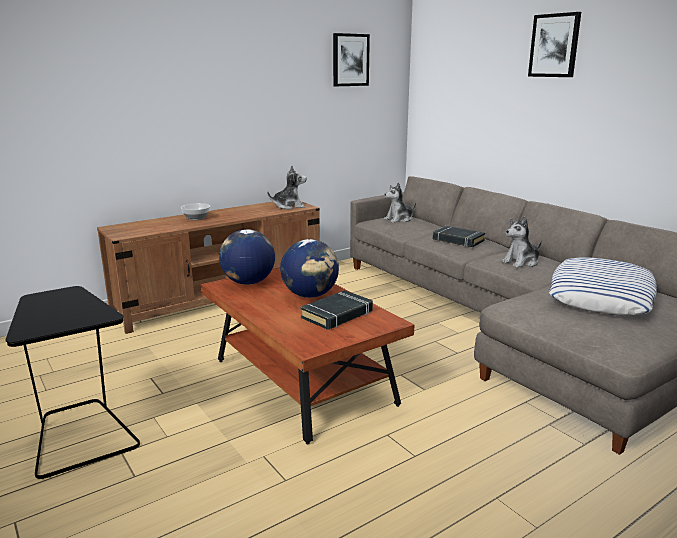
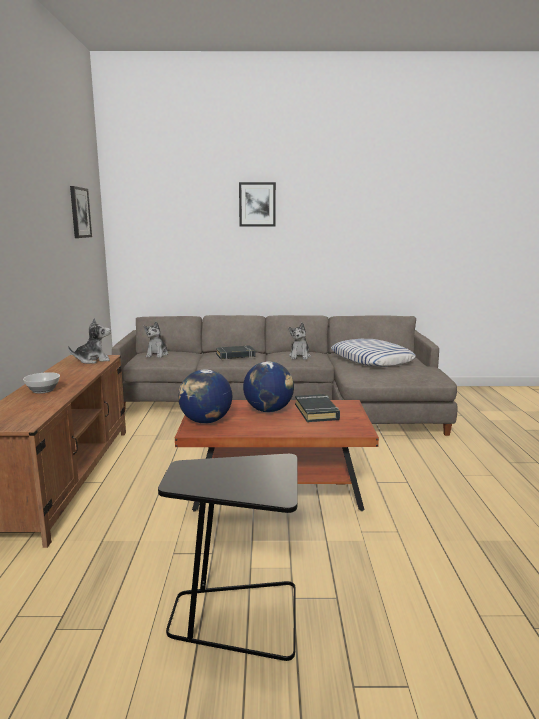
camera: 55 degrees left, 5 degrees down
plush toy [267,166,307,209] -> plush toy turned 45 degrees clockwise [68,318,111,364]

